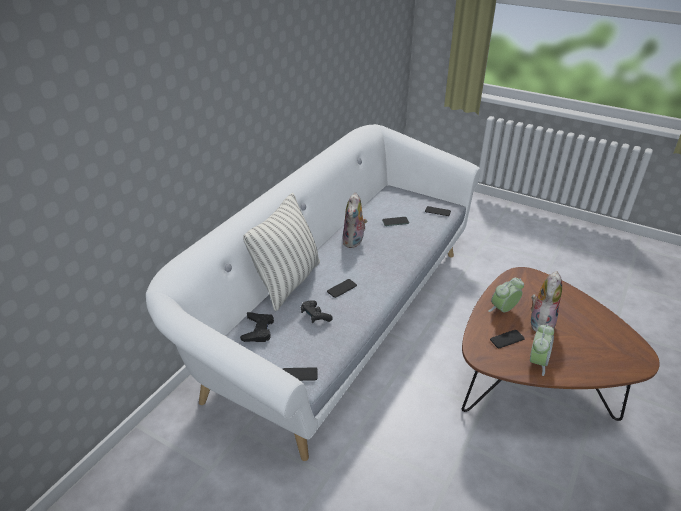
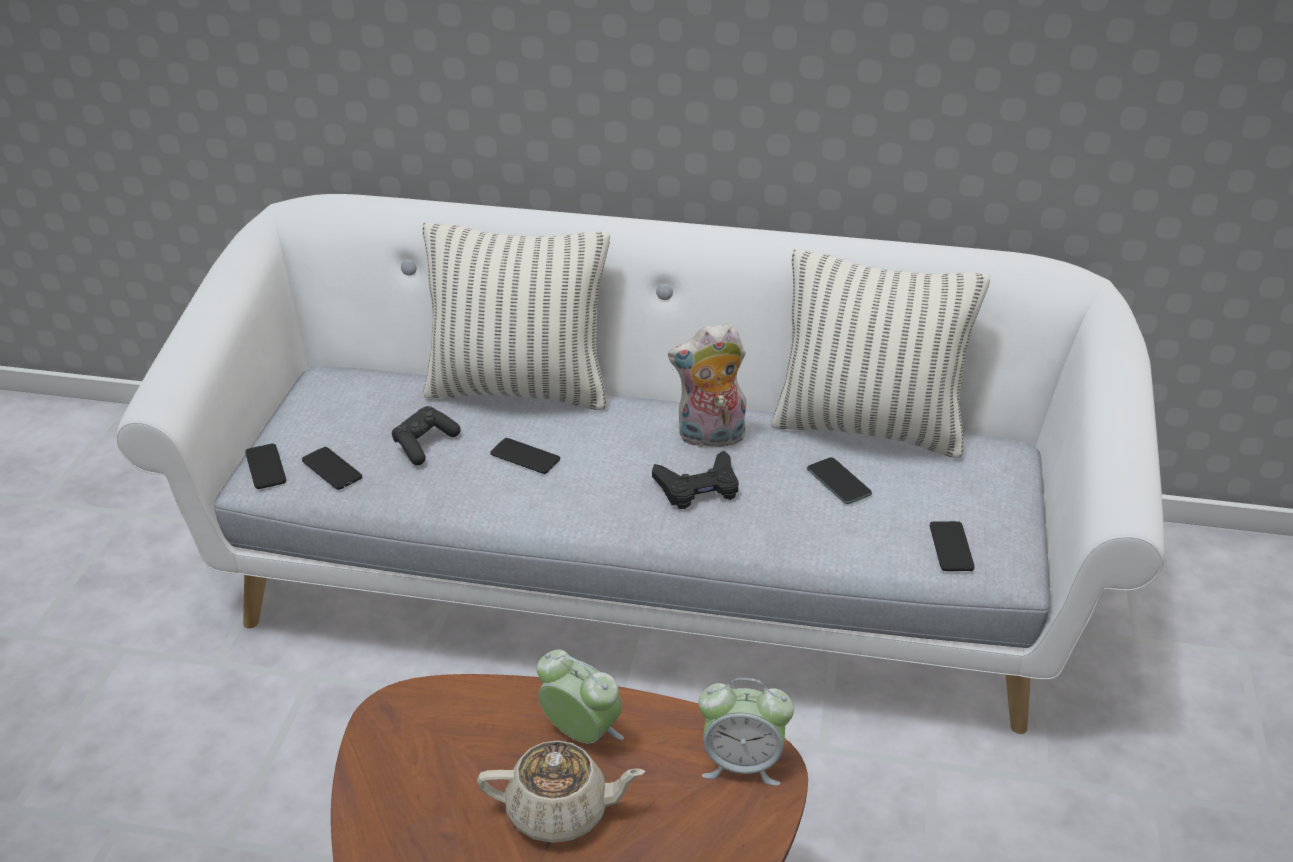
camera: 70 degrees right, 0 degrees up
black game controller [240,312,274,342] -> black game controller moved to [652,451,739,509]
phone [490,330,525,348] -> phone moved to [302,447,362,490]
plush toy [528,271,562,332] -> beige teapot [477,740,645,843]
alarm clock [530,324,554,376] -> alarm clock moved to [698,678,794,786]
none -> pillow [771,249,990,458]

